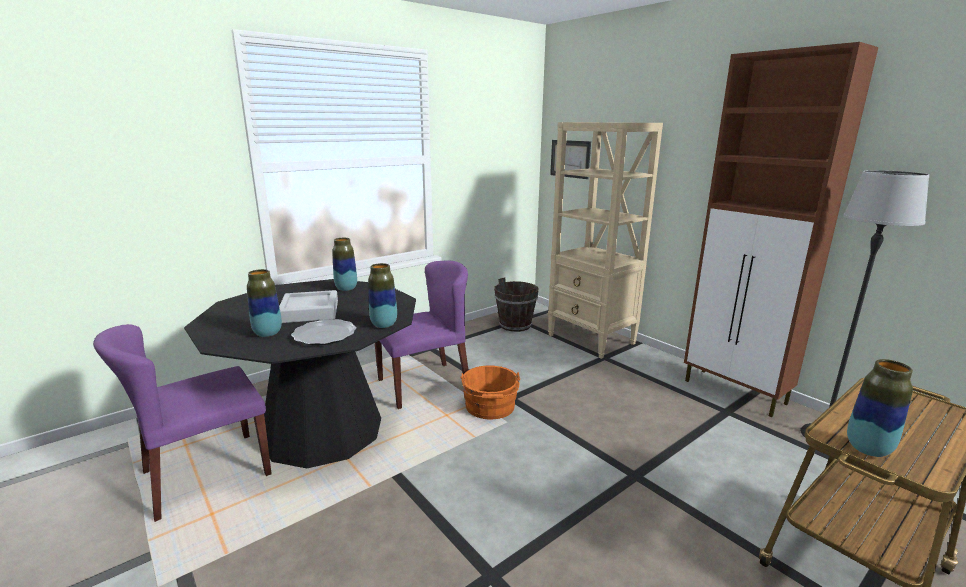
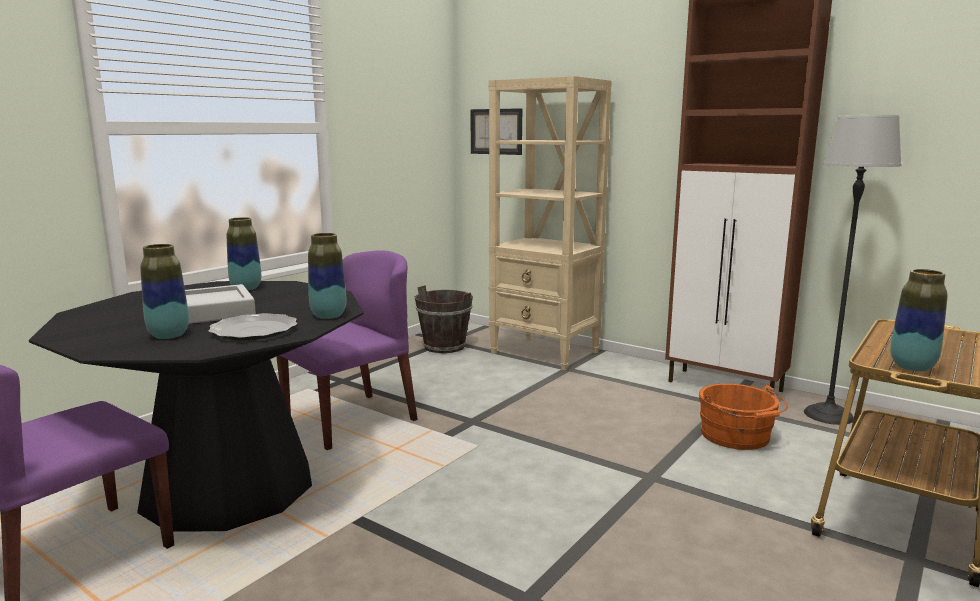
camera: 15 degrees left, 5 degrees down
orange bucket [460,365,520,420] -> orange bucket moved to [699,384,788,450]

